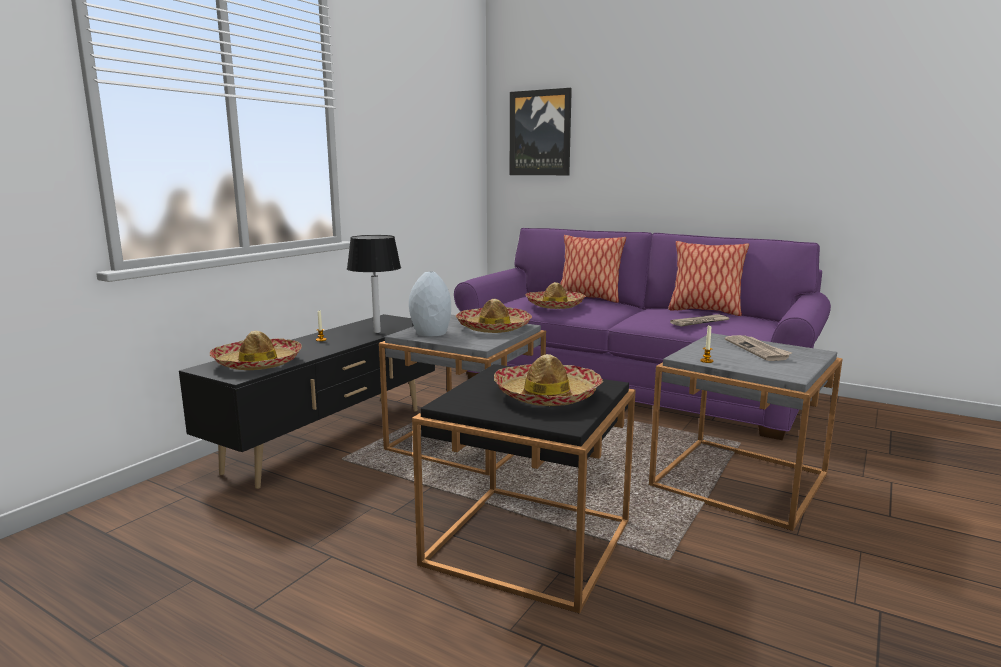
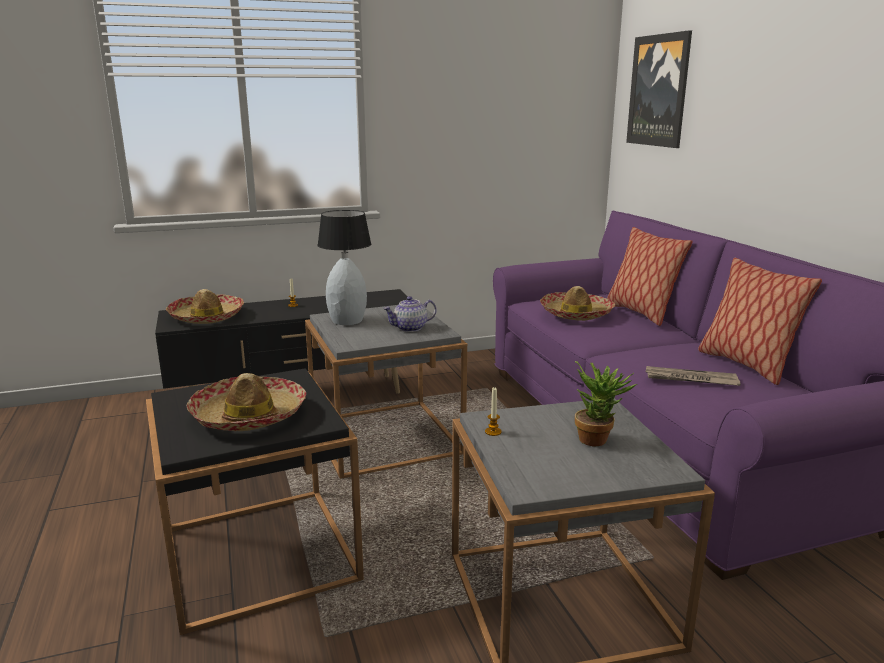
camera: 40 degrees right, 5 degrees up
hat [456,299,532,333] -> teapot [383,296,436,332]
newspaper [725,335,792,361] -> potted plant [575,361,637,446]

